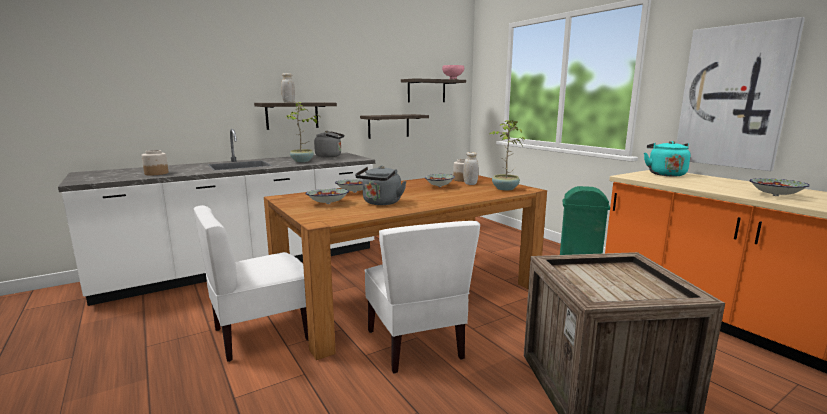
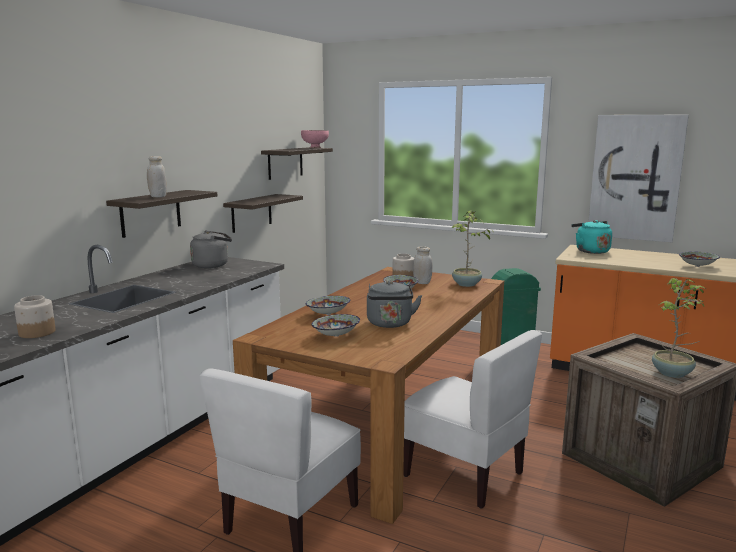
camera: 30 degrees left, 0 degrees up
potted plant [287,102,319,162] -> potted plant moved to [652,278,707,378]

